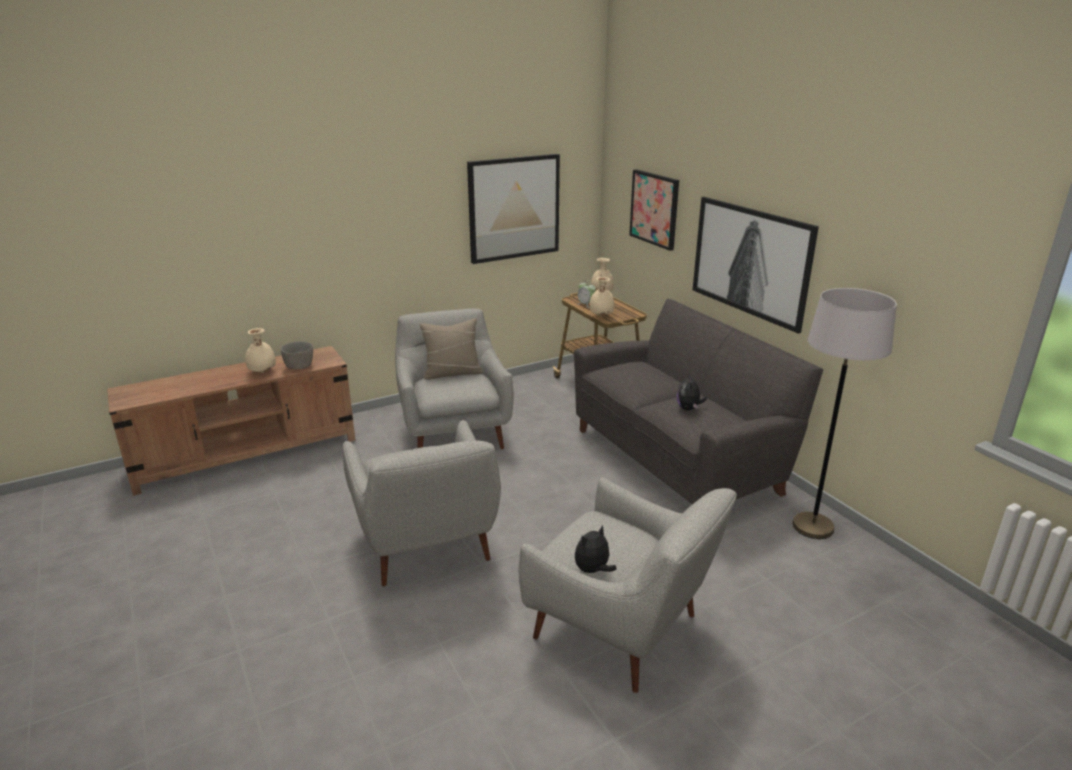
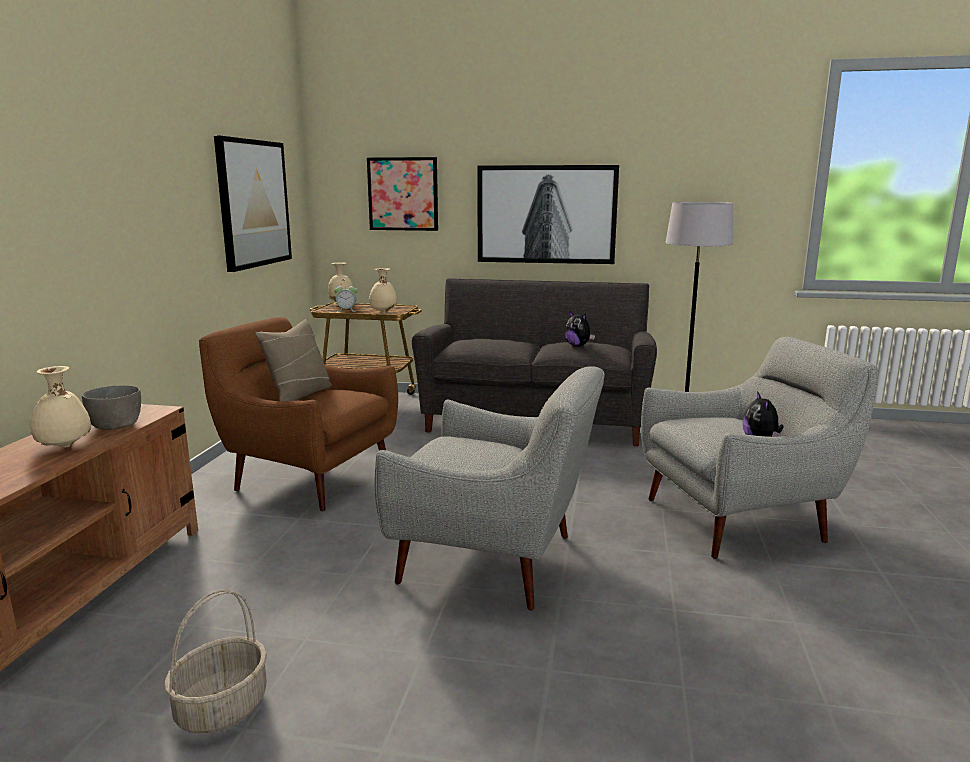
camera: 50 degrees left, 10 degrees down
grey armchair [395,309,514,449] -> brown armchair [199,317,398,511]
none -> basket [164,590,267,734]

